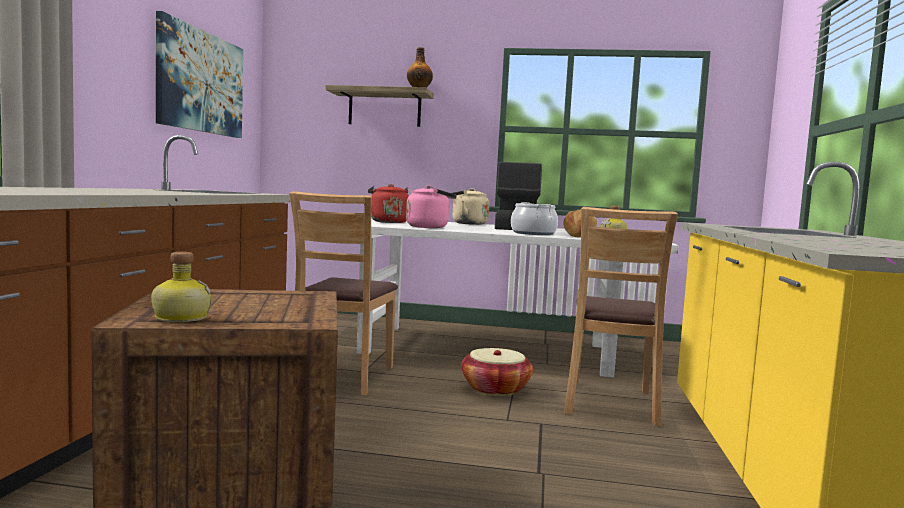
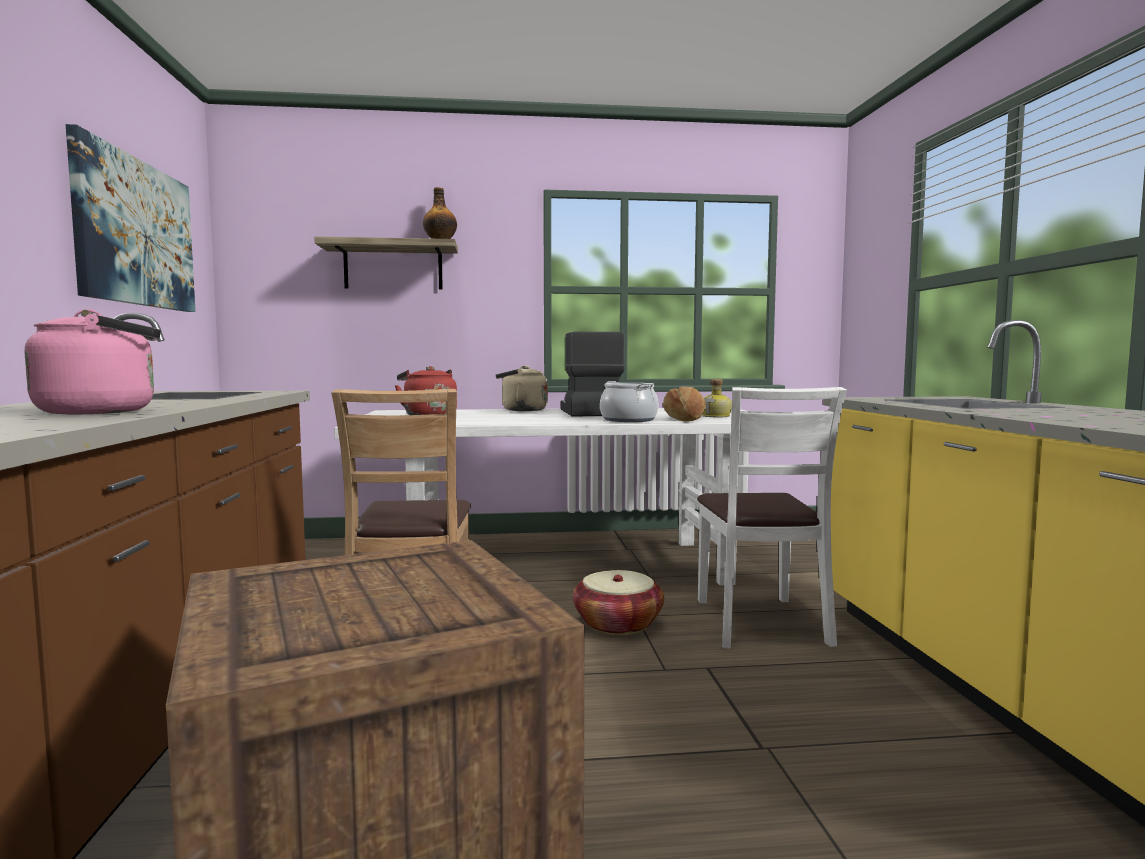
camera: 15 degrees left, 0 degrees up
bottle [151,252,211,322] -> none
pink kettle [406,185,457,228] -> pink kettle moved to [25,309,161,414]
brown chair [564,207,678,426] -> white chair [697,387,847,649]

